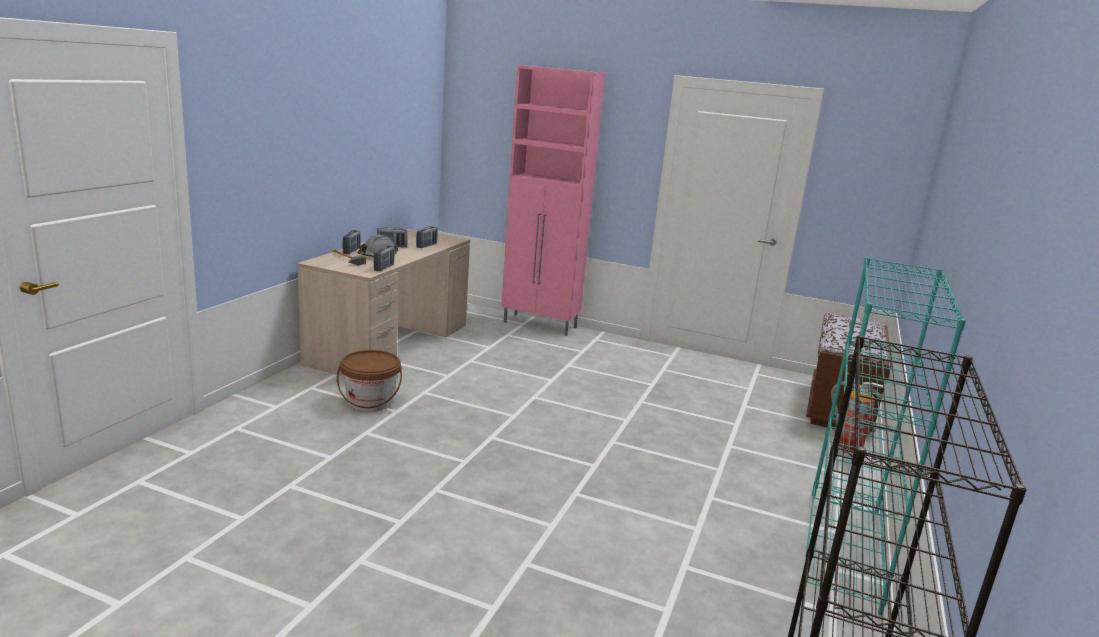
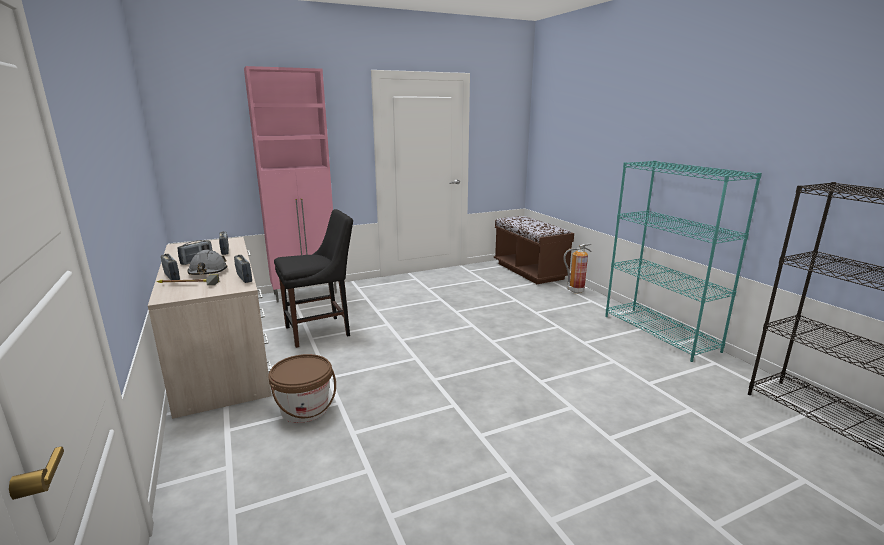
camera: 45 degrees left, 0 degrees up
none -> black chair [274,209,353,348]

